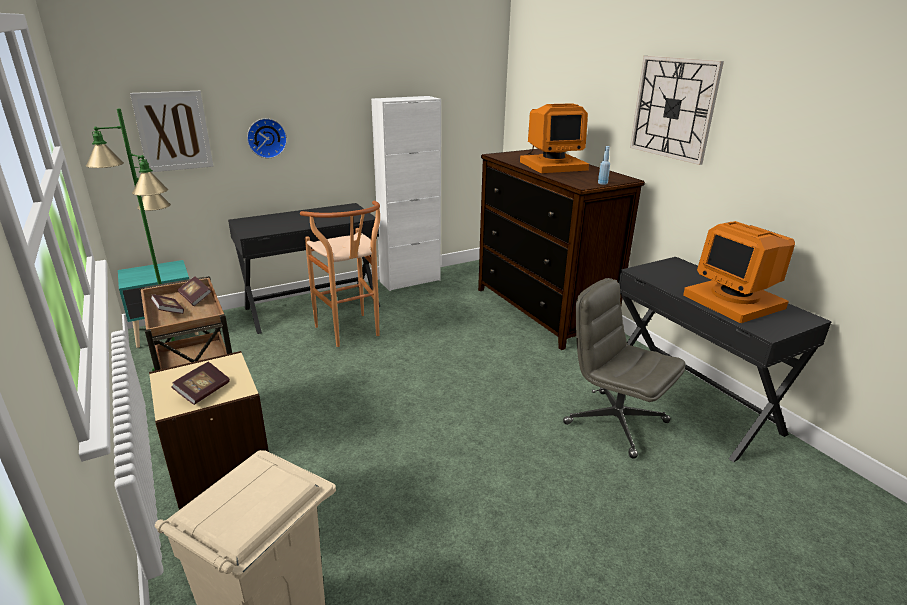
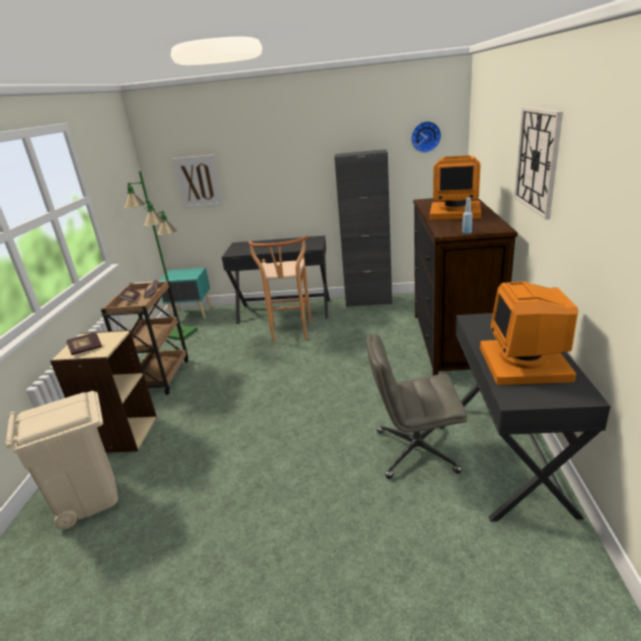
camera: 35 degrees right, 0 degrees up
wall clock [247,118,287,158] -> wall clock moved to [411,121,441,153]
white cabinet [371,96,441,291] -> black cabinet [334,149,392,307]
grey office chair [563,278,686,459] -> grey office chair turned 75 degrees counterclockwise [367,333,467,479]

